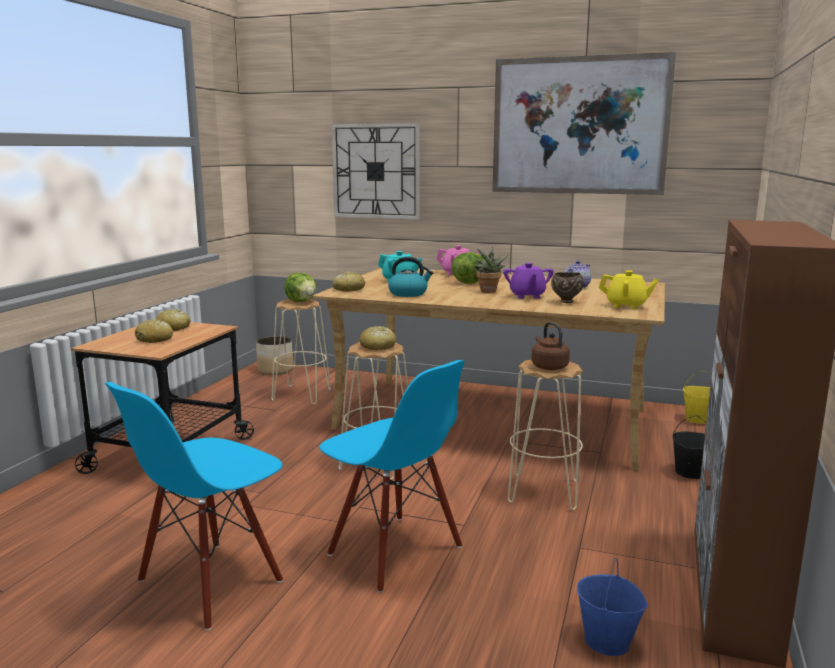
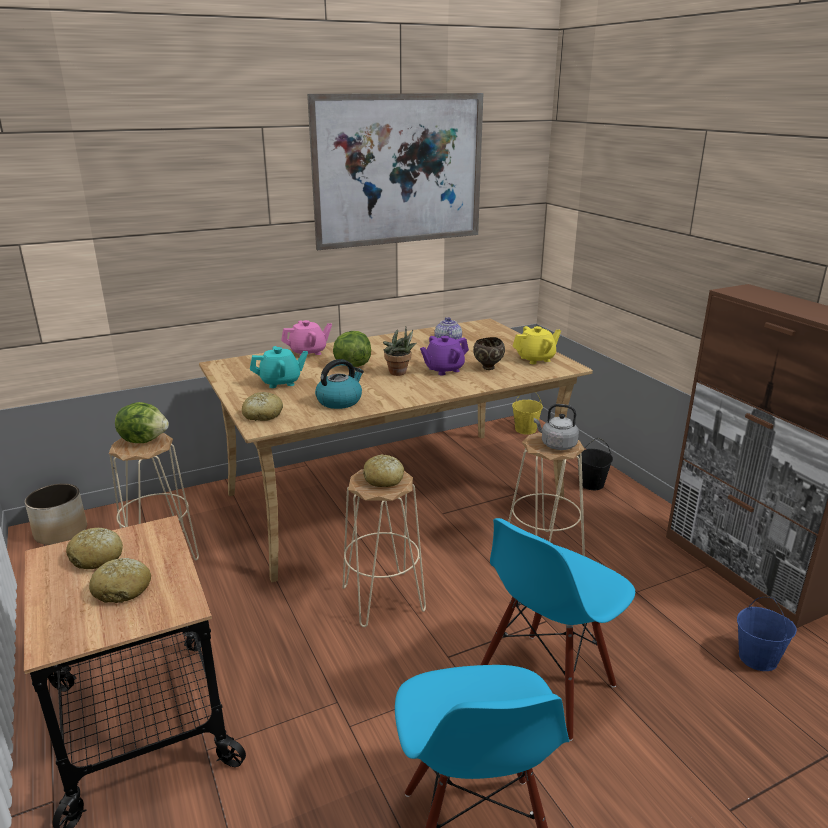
camera: 45 degrees left, 10 degrees up
blue chair [319,360,464,593] -> blue chair turned 135 degrees clockwise [481,518,635,741]
wall clock [332,123,420,219] -> none
purple teapot [503,263,554,299] -> purple teapot turned 105 degrees clockwise [420,336,469,375]
brown kettle [532,322,570,370] -> grey kettle [534,404,579,450]

